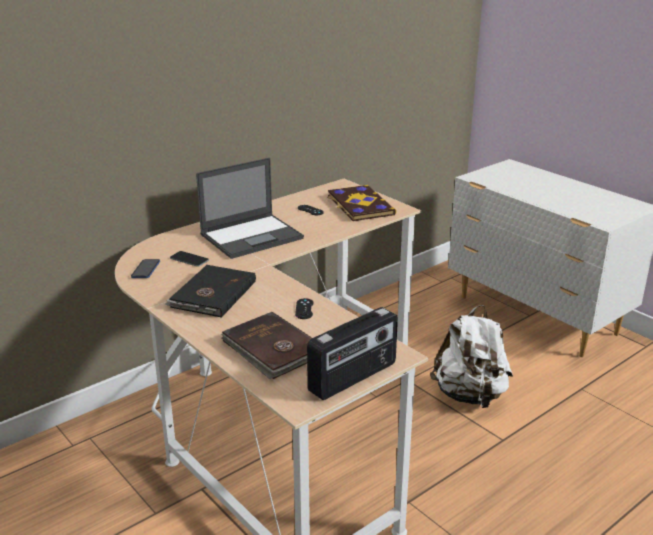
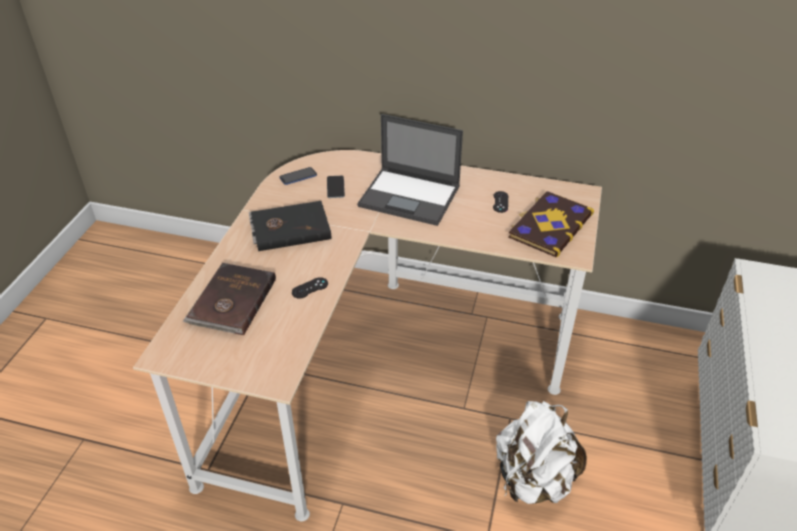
camera: 55 degrees right, 15 degrees up
radio [307,307,398,400] -> none

